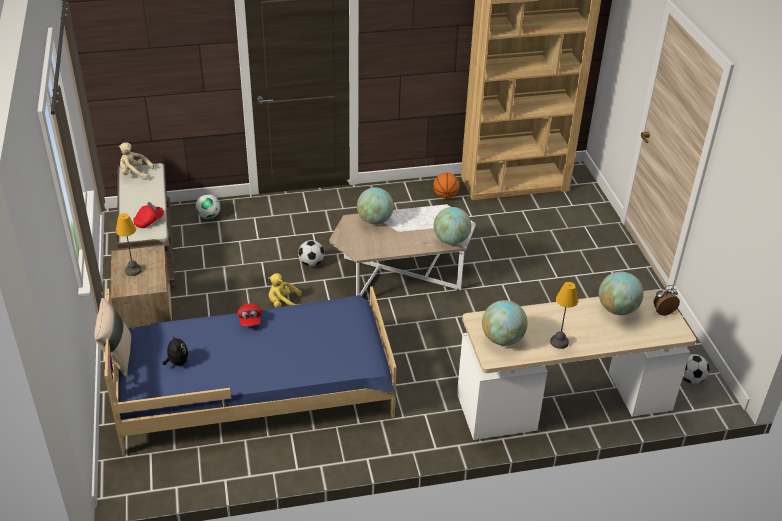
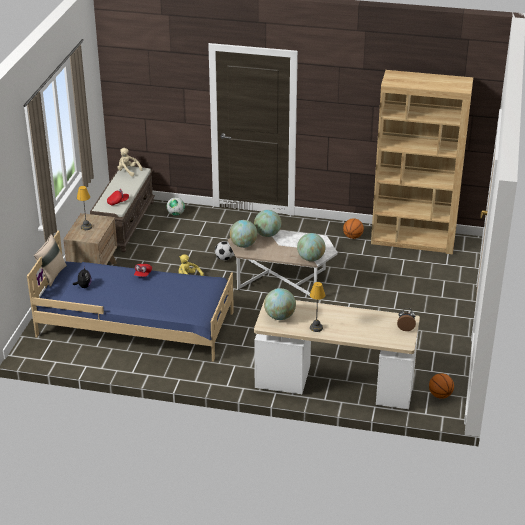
camera: 25 degrees right, 5 degrees down
globe [599,272,644,315] -> globe moved to [230,220,257,248]
football [682,354,710,384] -> basketball [429,373,454,399]

